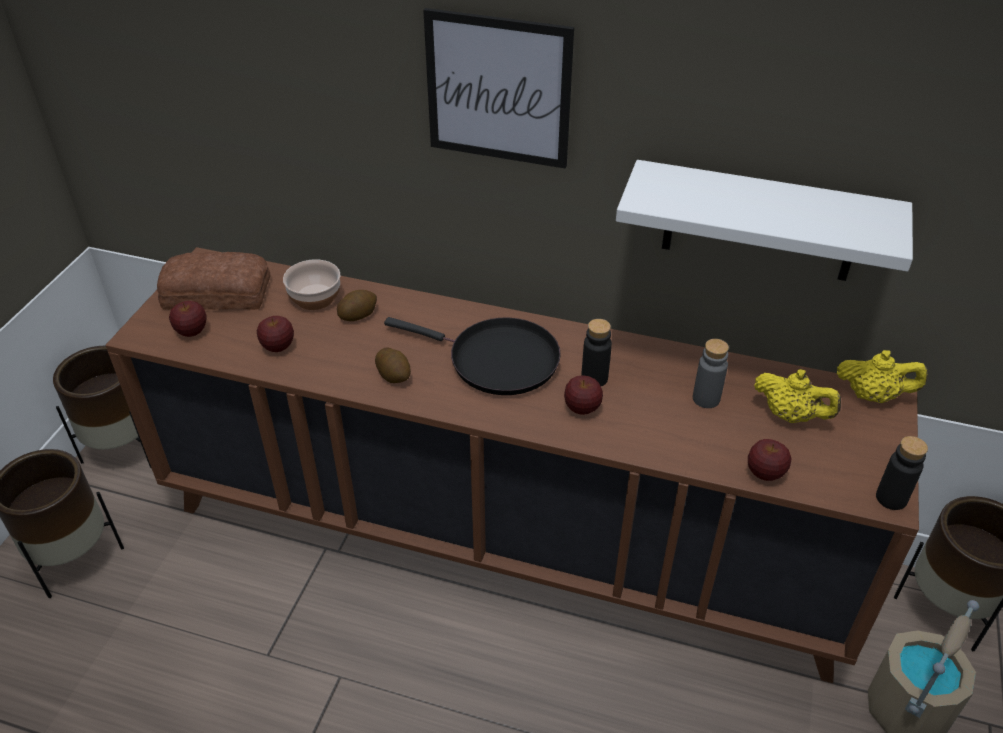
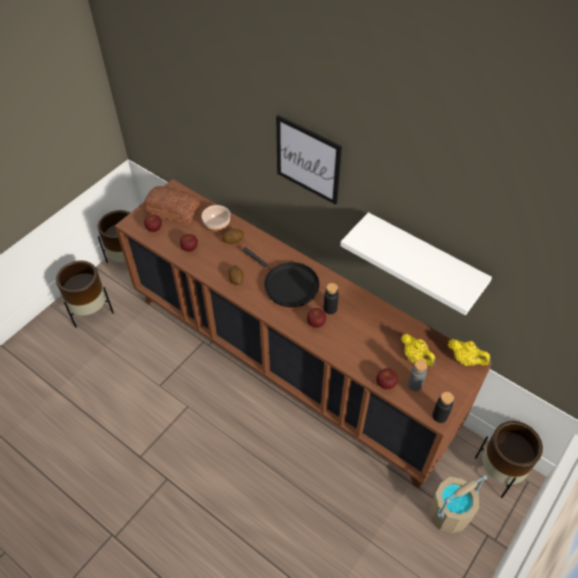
camera: 20 degrees right, 10 degrees up
grey bottle [693,339,729,408] -> grey bottle moved to [408,360,427,391]

